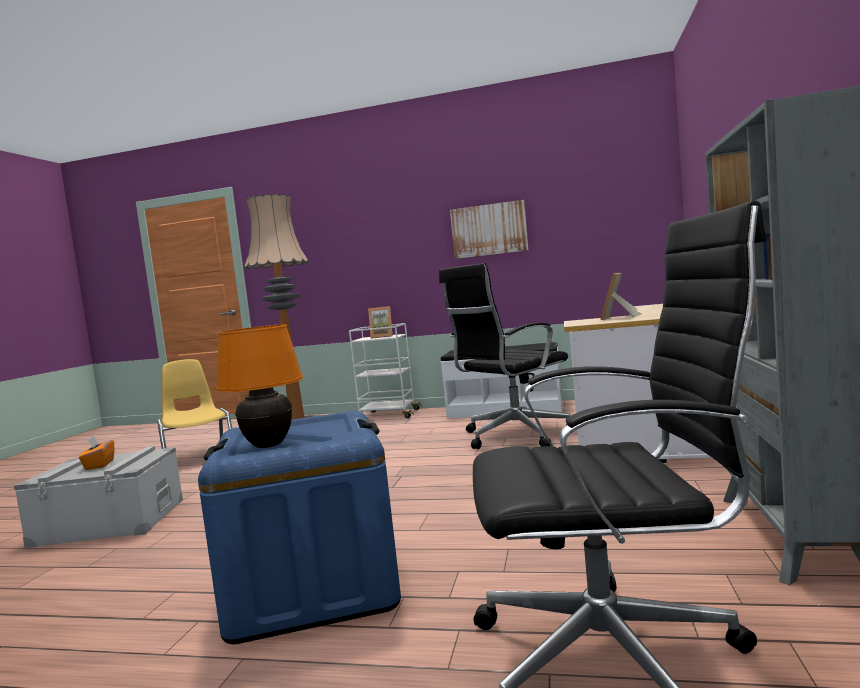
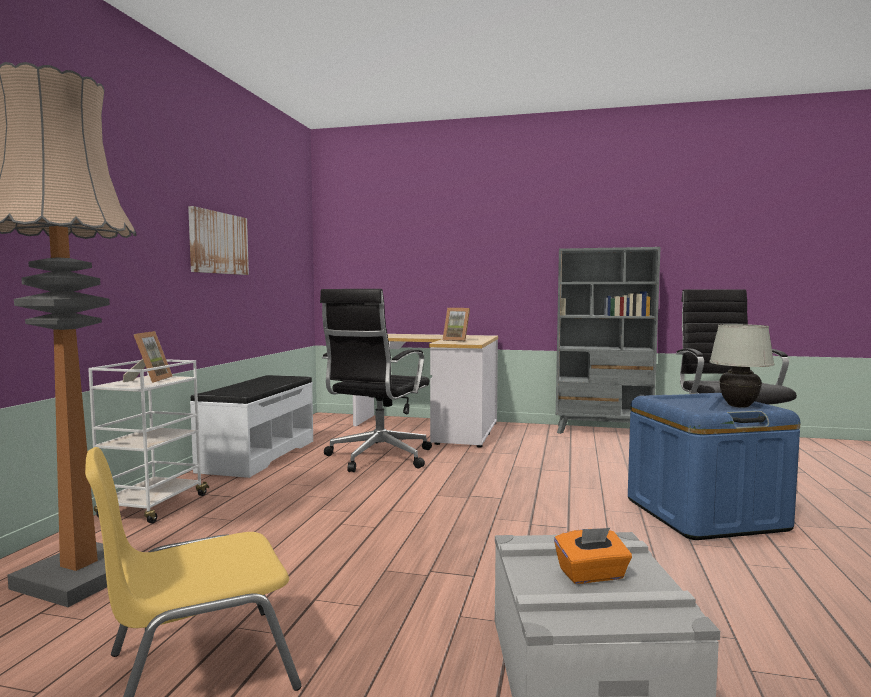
camera: 90 degrees left, 0 degrees up
orange table lamp [216,324,303,448] -> white table lamp [709,324,774,408]
black office chair [439,263,570,449] -> black office chair turned 60 degrees clockwise [320,289,432,472]

